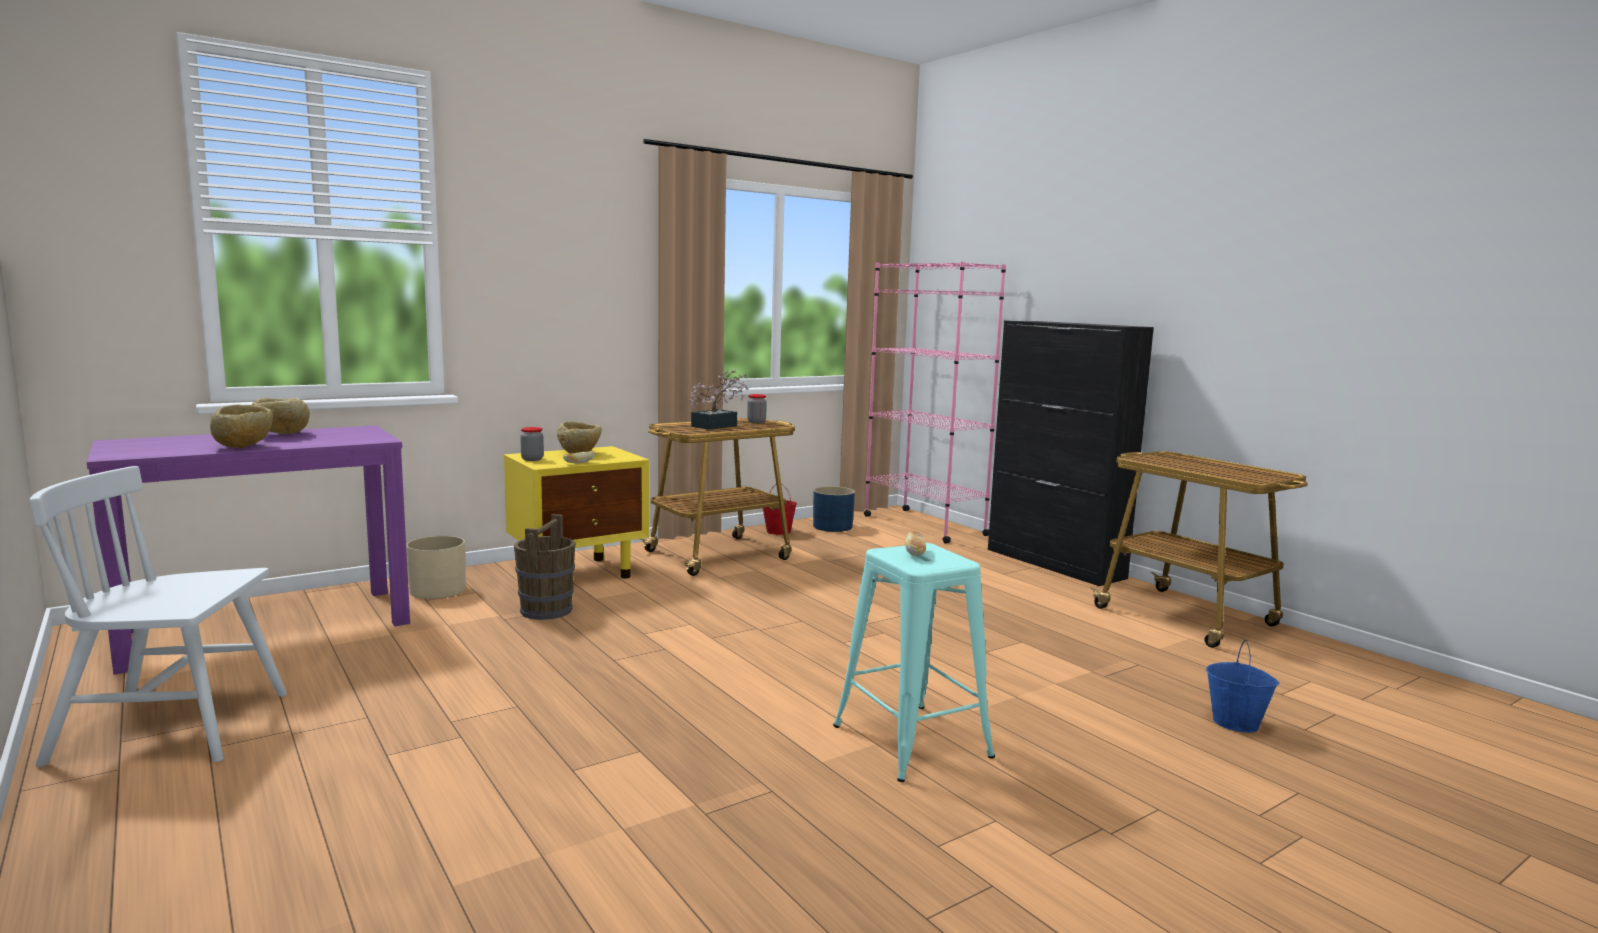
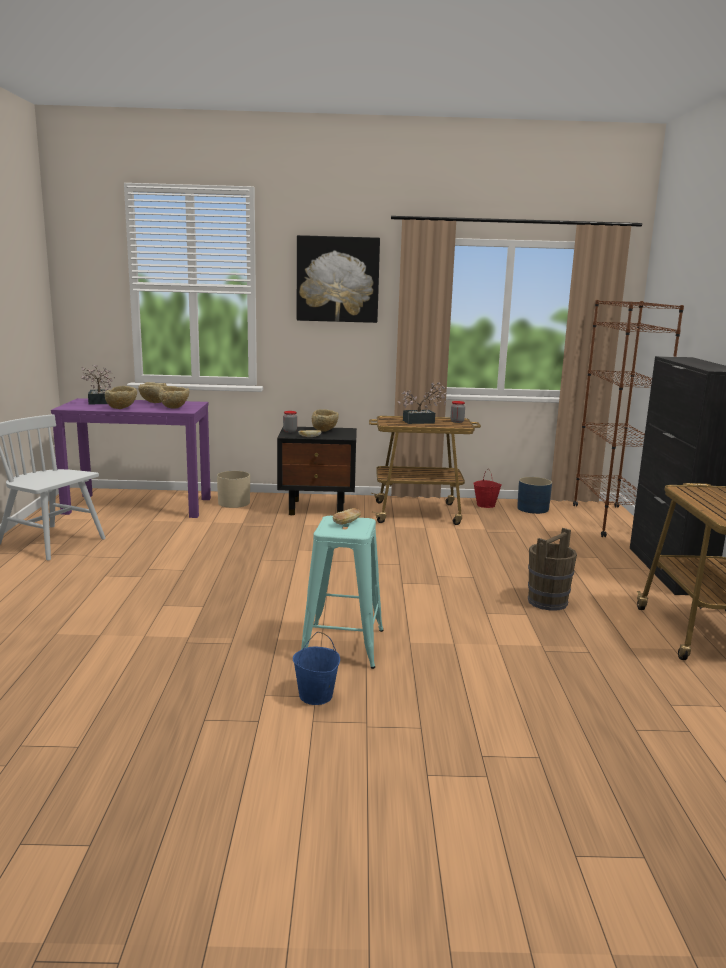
camera: 35 degrees right, 5 degrees up
yellow nightstand [504,446,649,578] -> black nightstand [277,427,357,515]
brown bucket [514,514,576,620] -> brown bucket moved to [528,528,577,611]
pink bookcase [864,261,1006,543] -> brown bookcase [573,300,684,537]
blue bucket [1206,640,1279,733] -> blue bucket moved to [293,632,340,705]
none -> potted plant [81,364,115,404]
none -> beige bowl [159,386,189,408]
none -> picture [297,235,380,323]

